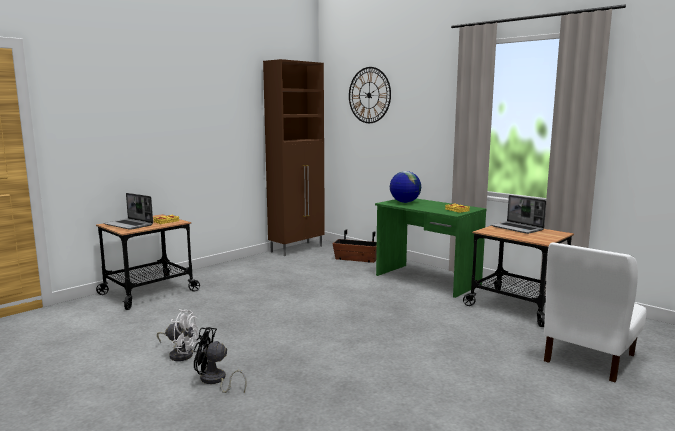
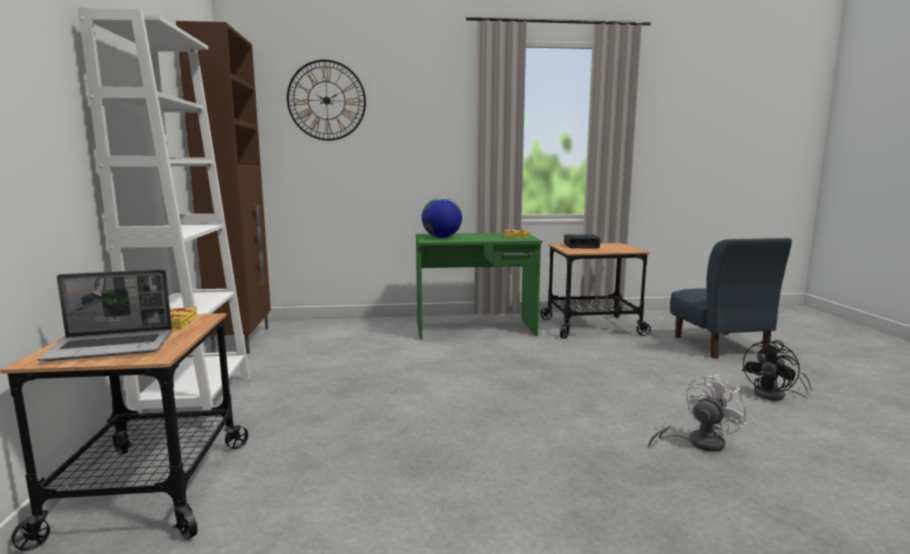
camera: 50 degrees left, 0 degrees up
white fan [157,309,198,361] -> white fan moved to [649,374,746,452]
black fan [193,327,247,393] -> black fan moved to [742,340,812,401]
planter [332,229,377,263] -> none
laptop [491,195,546,234] -> alarm clock [564,234,601,248]
white chair [544,242,646,382] -> blue chair [670,238,792,359]
none -> white bookcase [78,7,250,434]

